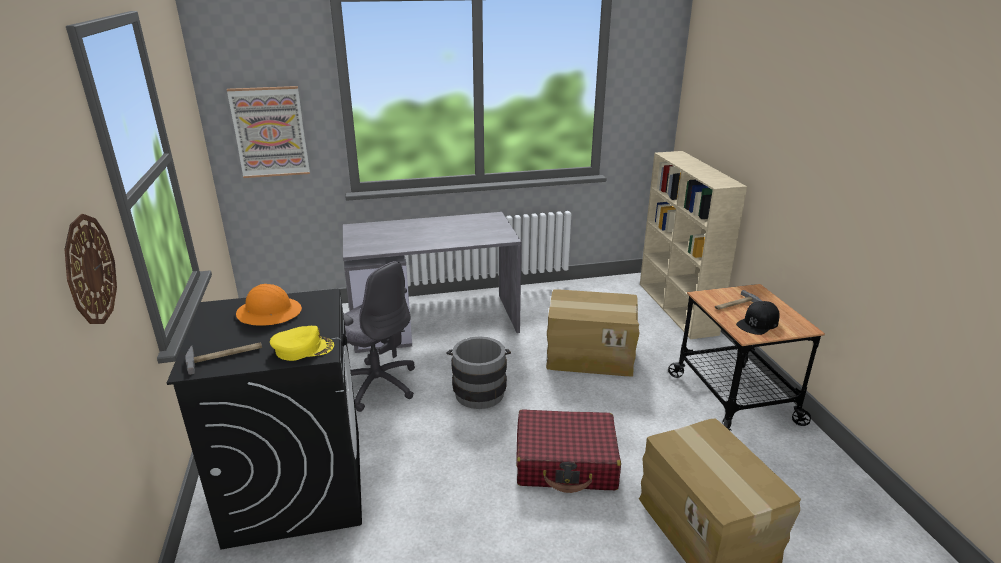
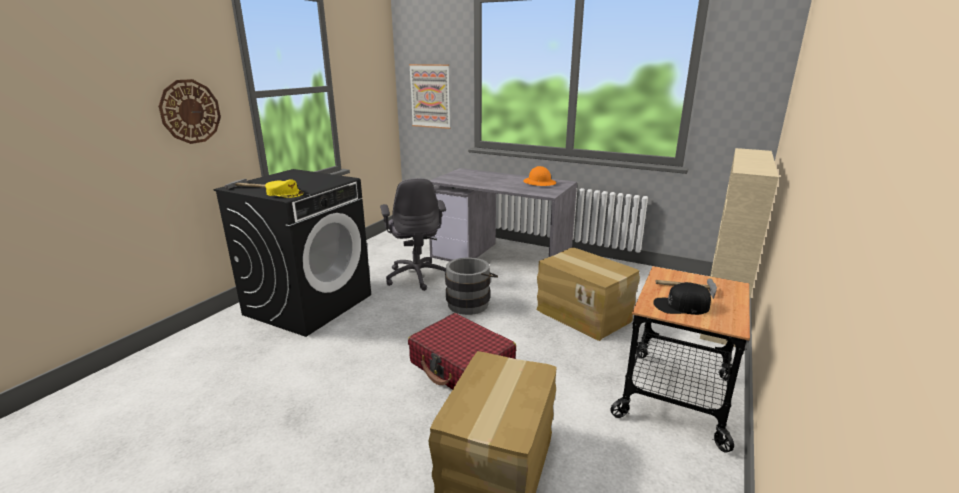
camera: 40 degrees right, 5 degrees down
orange hard hat [236,284,302,326] -> orange hard hat moved to [523,166,556,186]

